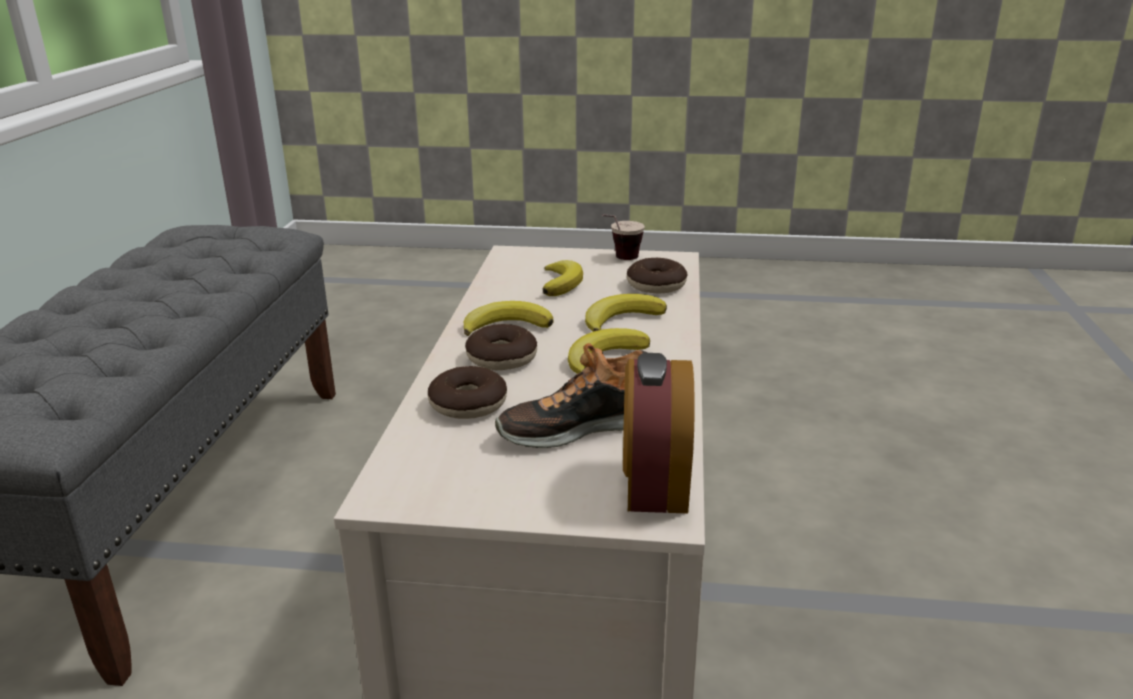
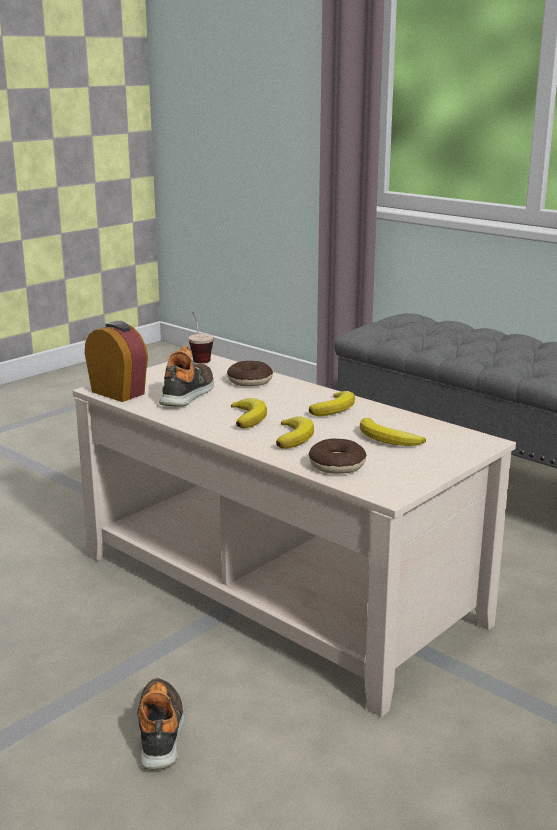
camera: 125 degrees right, 5 degrees down
donut [465,324,537,370] -> none
cup [602,214,645,260] -> cup moved to [188,312,214,363]
none -> shoe [137,678,185,770]

